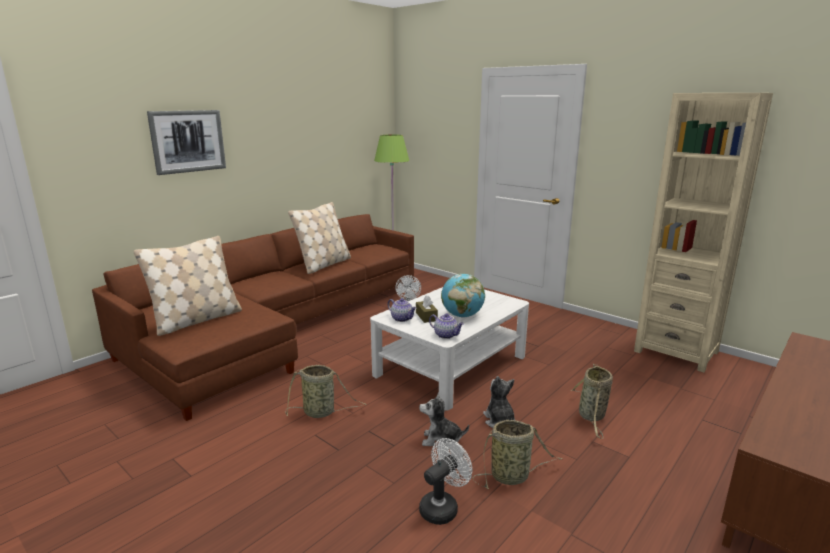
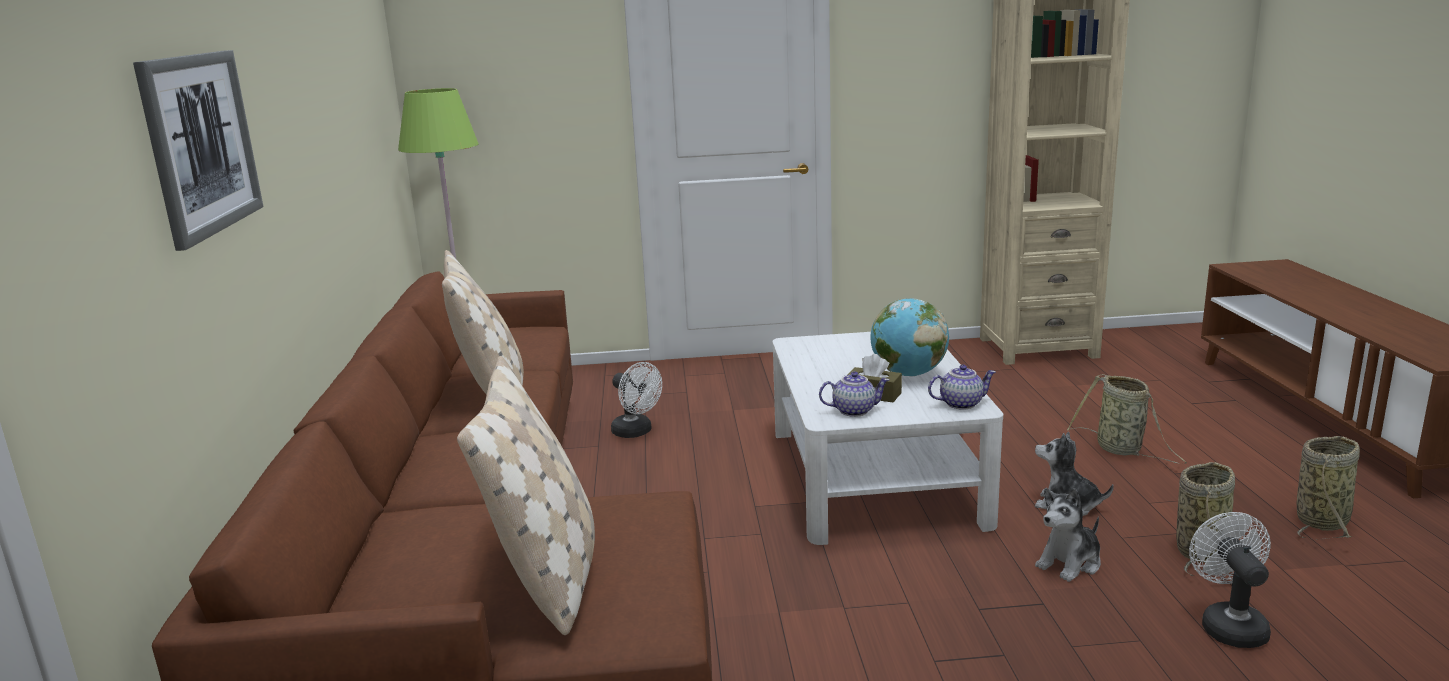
camera: 45 degrees left, 0 degrees up
basket [285,365,367,418] -> basket moved to [1297,436,1360,539]

